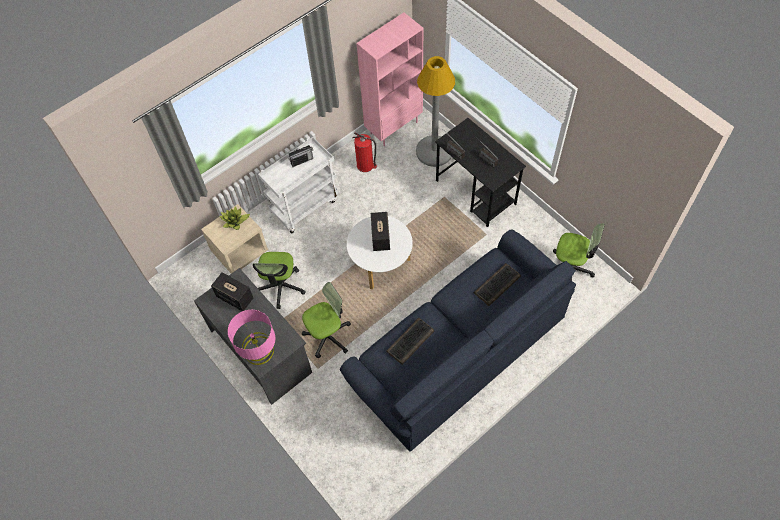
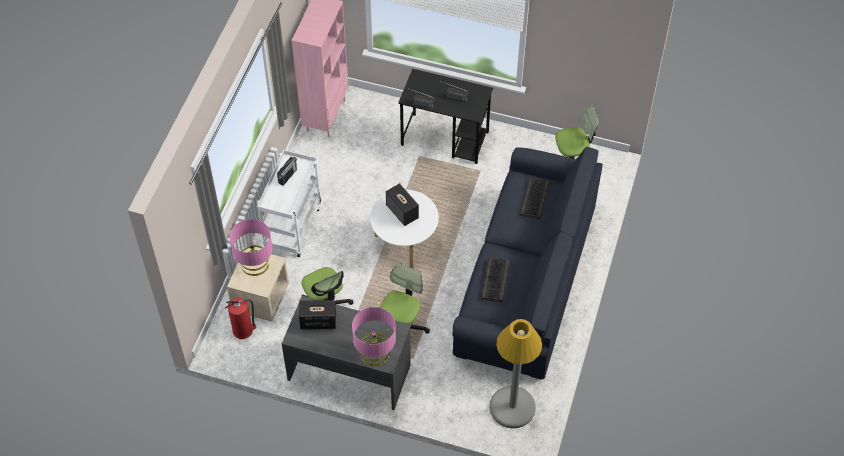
camera: 35 degrees left, 5 degrees down
potted plant [220,206,250,230] -> pink table lamp [230,219,273,276]
fire extinguisher [352,132,377,172] -> fire extinguisher moved to [225,298,256,339]
grey floor lamp [416,56,455,167] -> grey floor lamp moved to [490,319,542,428]

